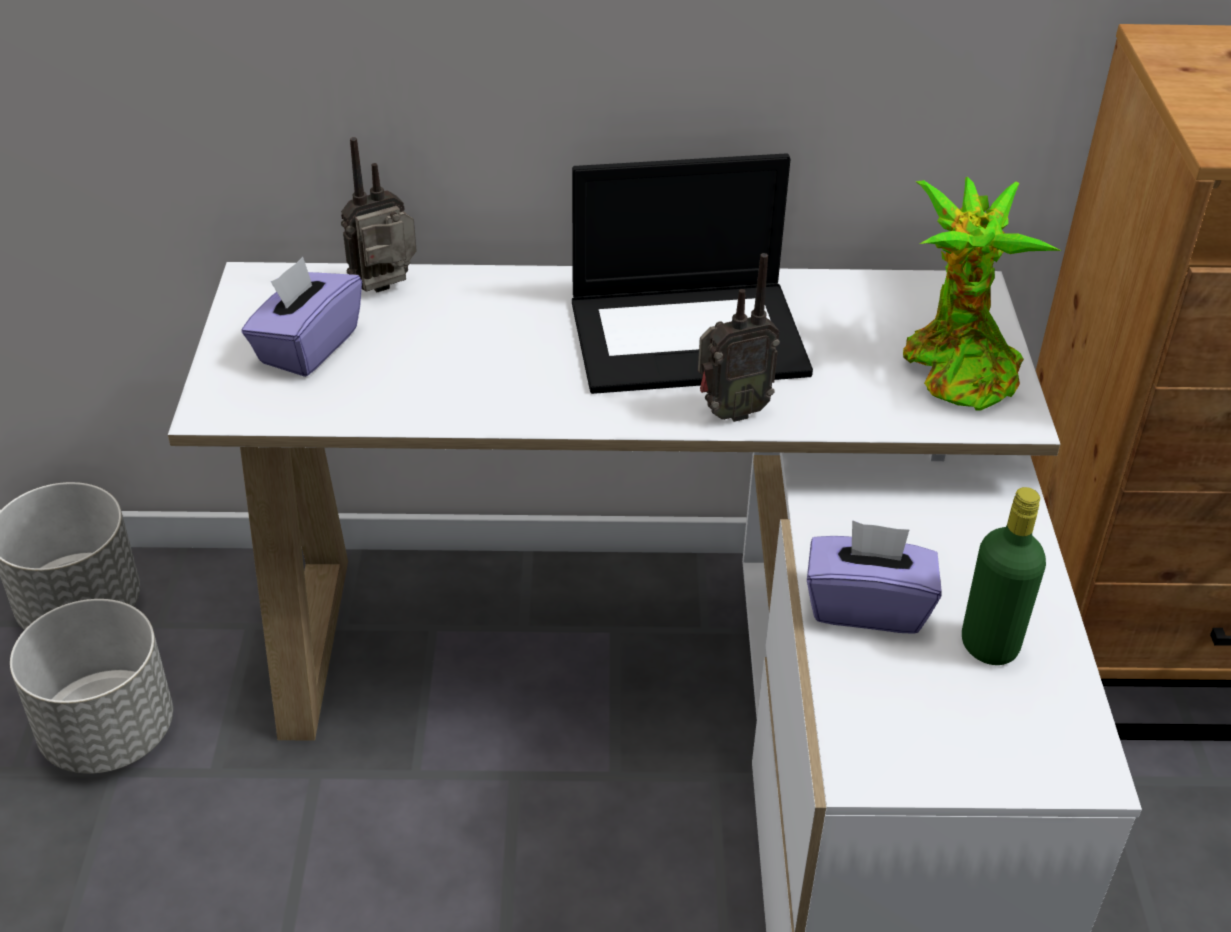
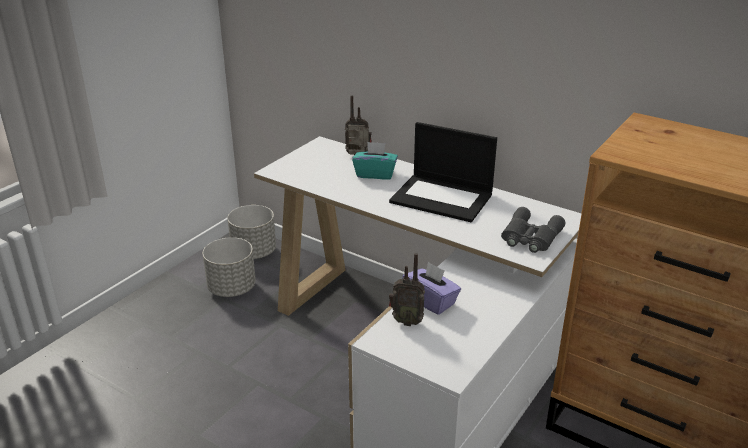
camera: 35 degrees right, 10 degrees down
purple tissue box [241,257,362,377] -> none
radio [698,253,780,422] -> radio moved to [389,253,425,326]
potted plant [903,177,1062,411] -> grey binoculars [501,207,565,253]
green bottle [962,487,1046,665] -> none
none -> turquoise tissue box [352,142,398,180]

